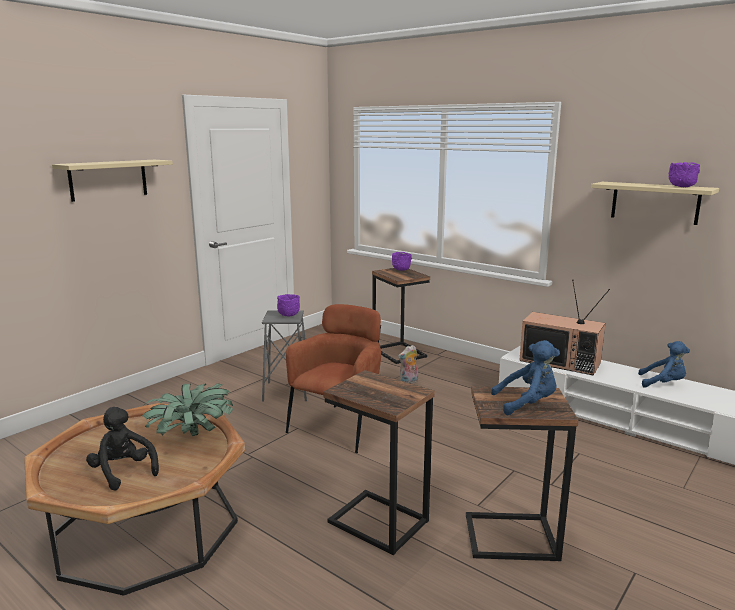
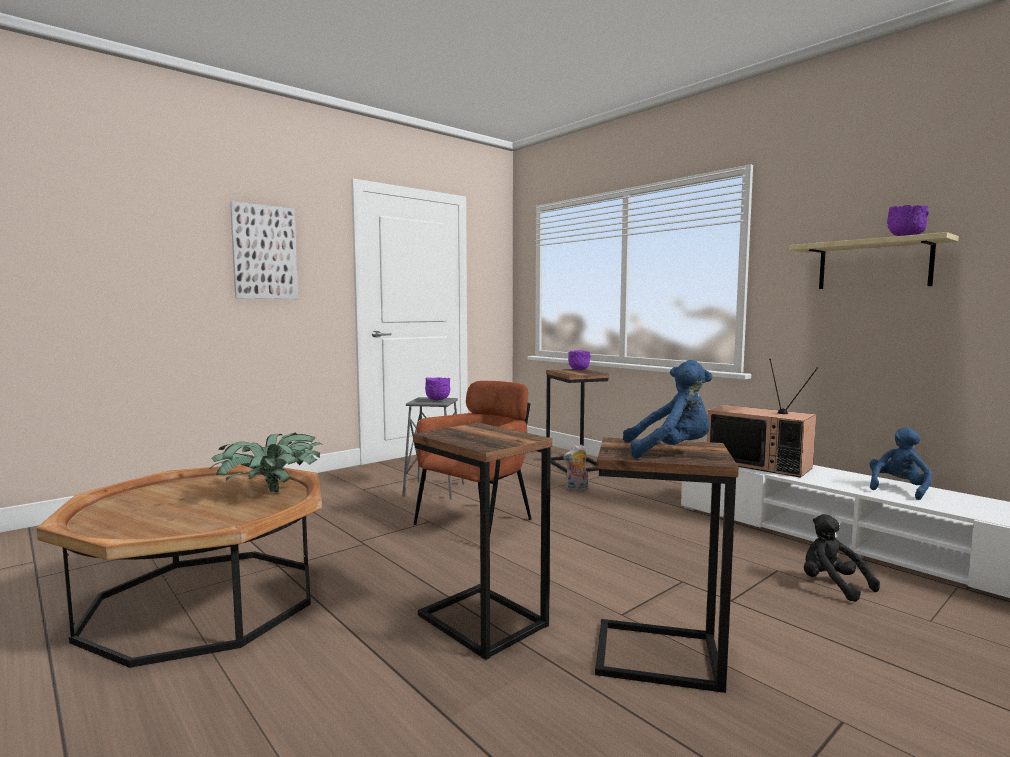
camera: 10 degrees right, 10 degrees down
beige shelf [52,160,173,202] -> picture [230,201,298,299]
black plush toy [86,407,159,491] -> black plush toy moved to [804,514,880,602]
blue plush toy [638,341,690,387] -> blue plush toy turned 75 degrees counterclockwise [870,427,932,500]

